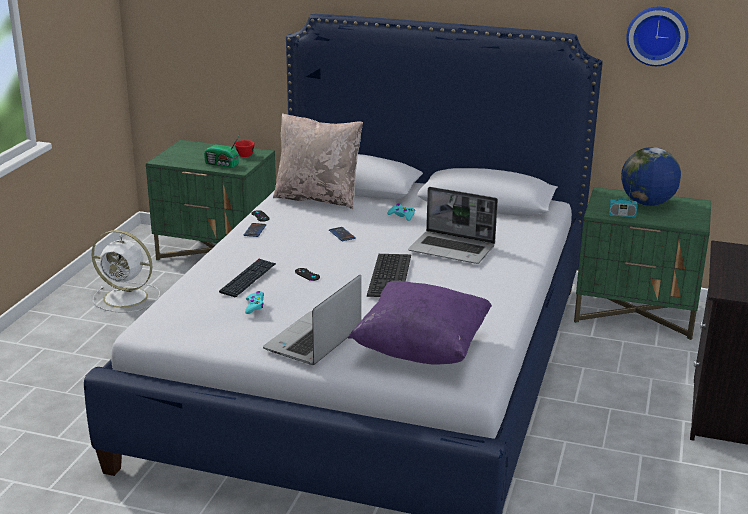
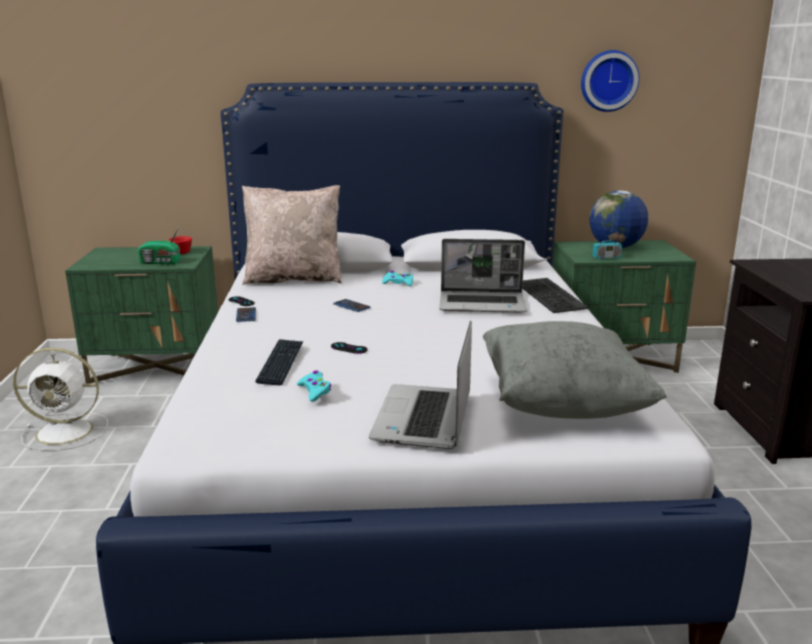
camera: 20 degrees left, 5 degrees down
purple pillow [348,281,492,364] -> grey pillow [483,321,667,419]
keyboard [367,254,411,297] -> keyboard moved to [522,278,588,313]

